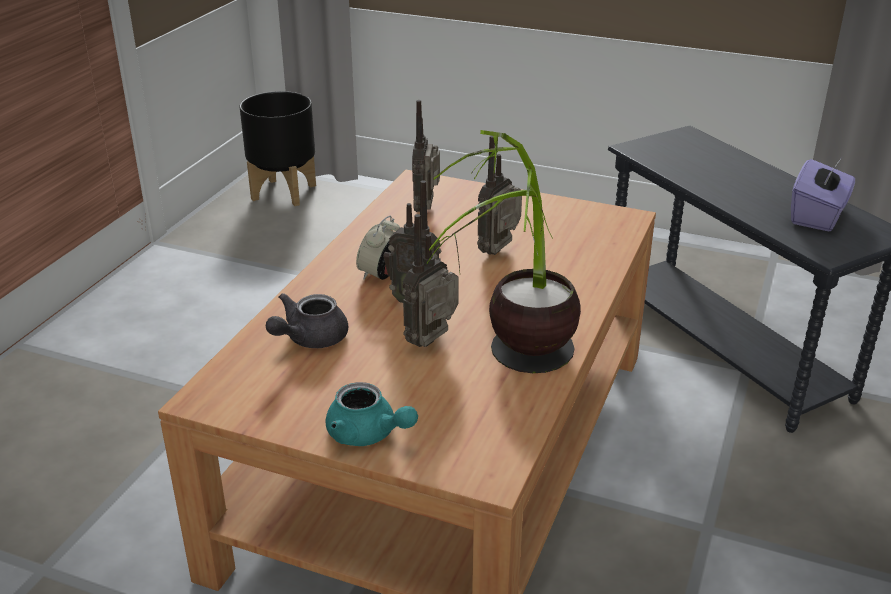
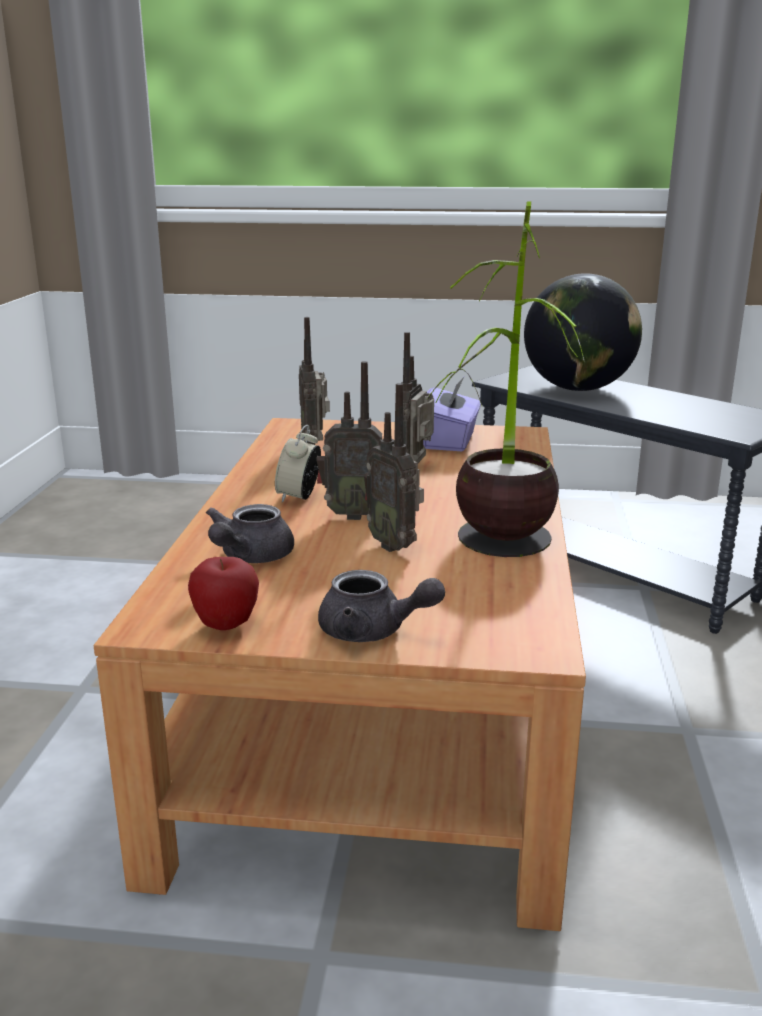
camera: 15 degrees left, 10 degrees down
black planter [240,91,316,206] -> none
turquoise teapot [326,382,418,446] -> grey teapot [318,570,445,642]
radio [402,214,459,347] -> radio turned 60 degrees counterclockwise [364,383,424,552]
purple tissue box [791,159,855,232] -> purple tissue box moved to [423,377,481,451]
none -> apple [188,557,259,630]
none -> globe [524,273,642,391]

